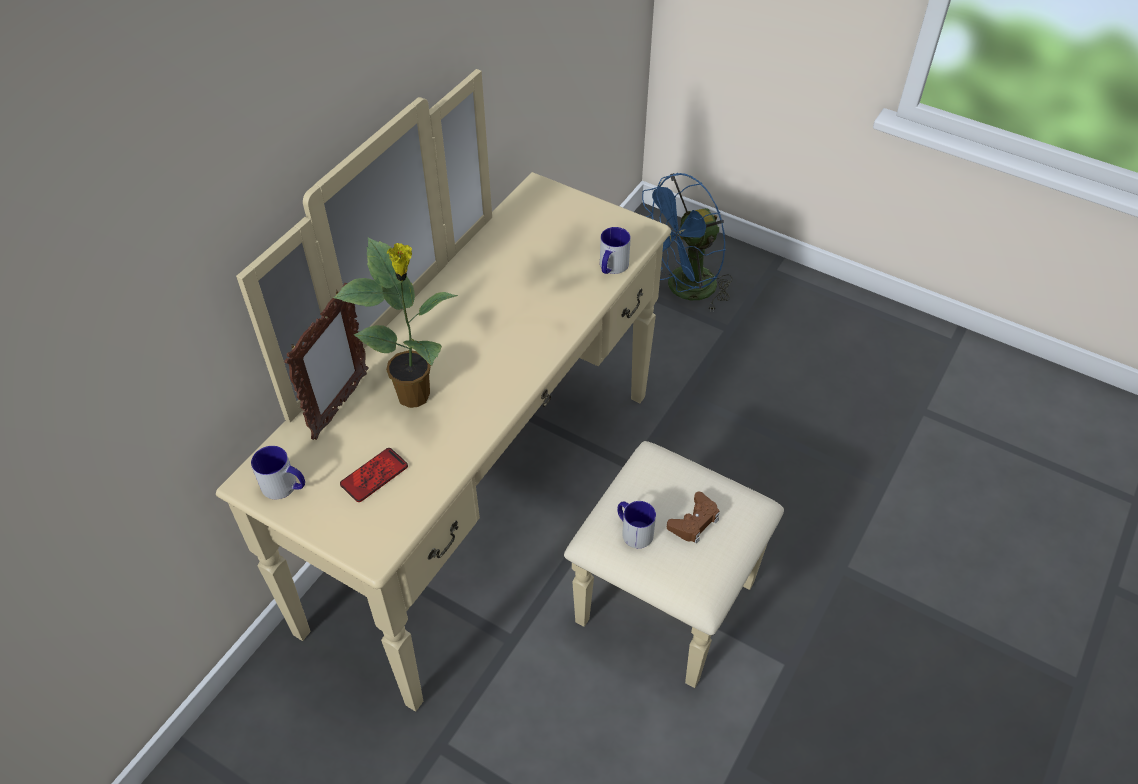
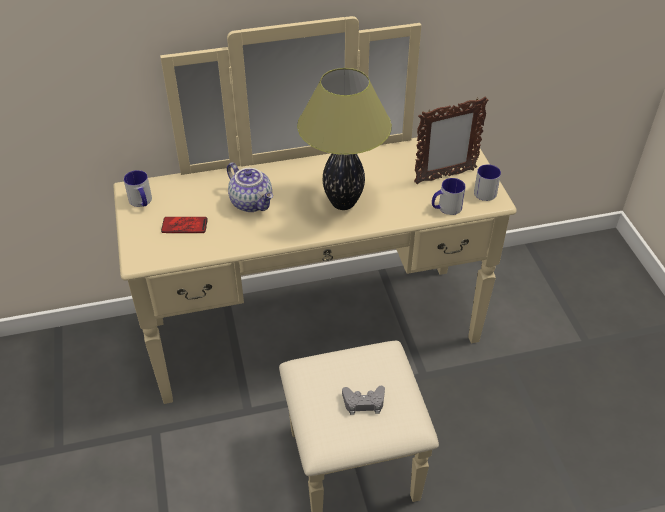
camera: 45 degrees right, 5 degrees down
picture frame [284,283,369,440] -> picture frame moved to [414,96,489,184]
potted plant [333,238,458,408] -> teapot [227,162,273,212]
mug [617,501,656,548] -> mug moved to [474,164,501,201]
blue fan [642,173,733,312] -> none
brown game controller [667,492,719,543] -> grey game controller [342,386,385,415]
none -> table lamp [297,68,392,210]

